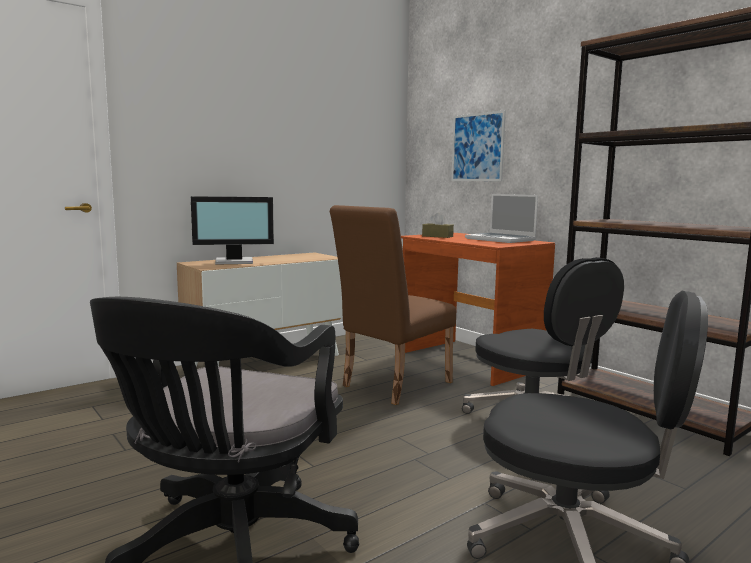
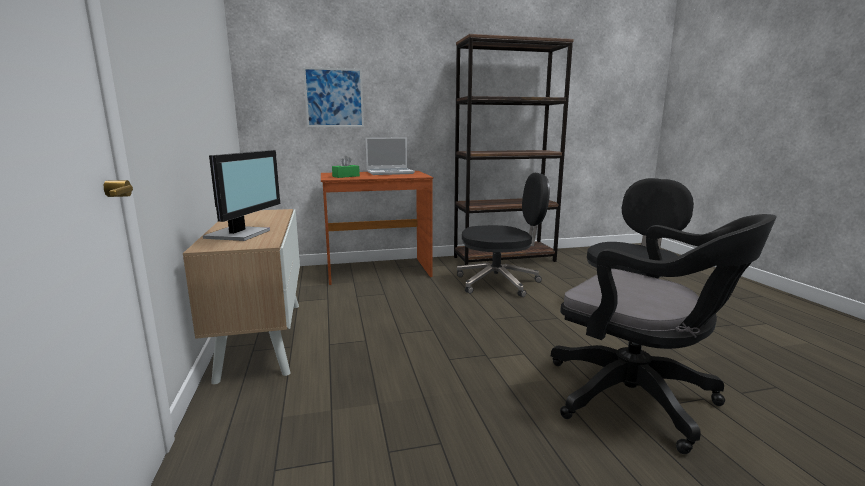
camera: 65 degrees left, 5 degrees up
brown chair [329,205,456,405] -> none
brown tissue box [422,213,454,238] -> green tissue box [332,156,360,178]

